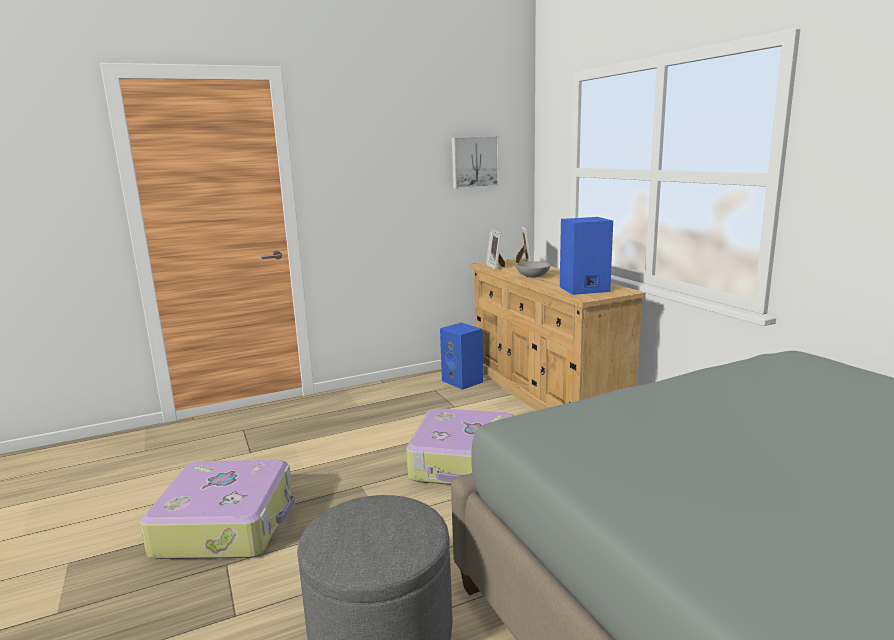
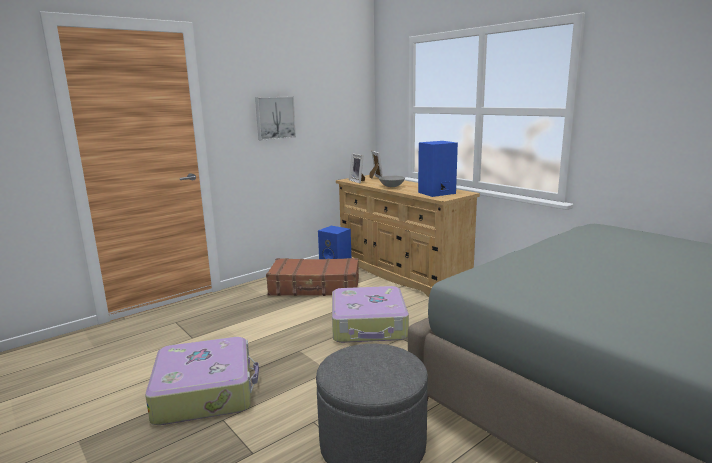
camera: 15 degrees left, 0 degrees up
picture [452,136,499,189] -> picture moved to [255,96,296,141]
none -> brown suitcase [266,258,359,296]

